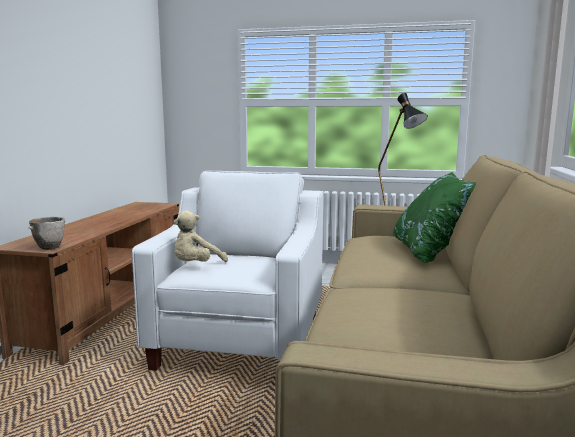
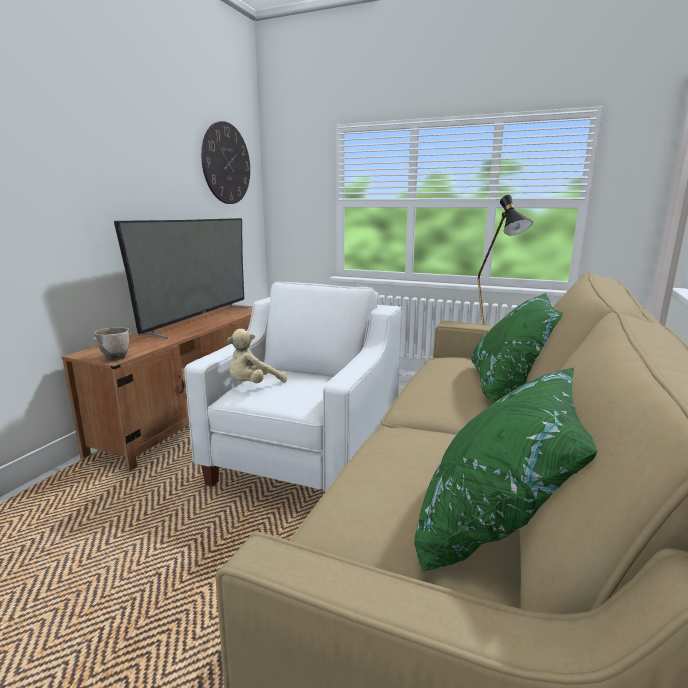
camera: 10 degrees right, 5 degrees up
none -> television [114,218,249,339]
none -> wall clock [201,121,250,204]
none -> green pillow [414,368,598,573]

